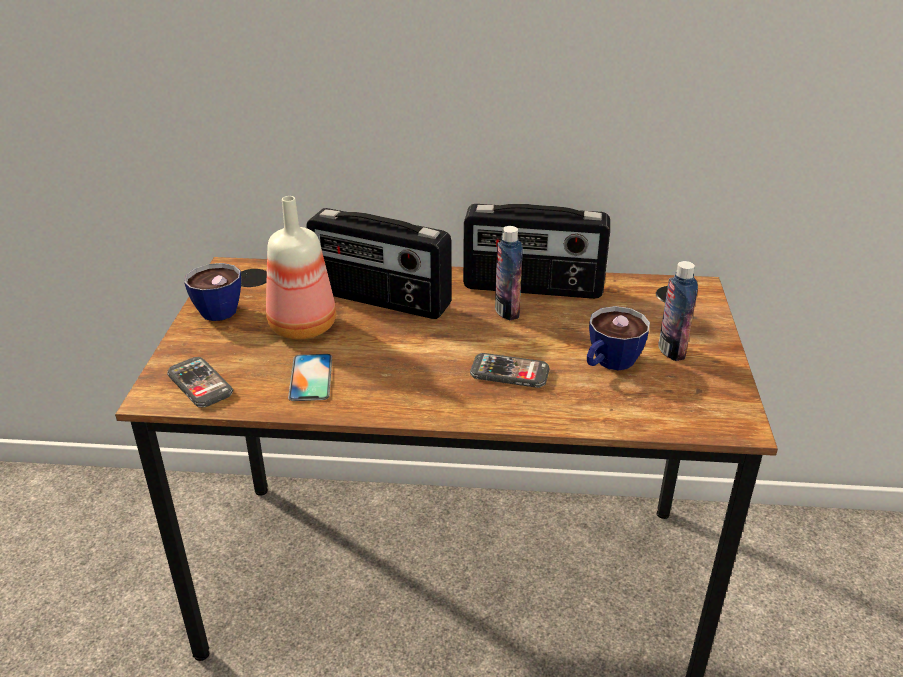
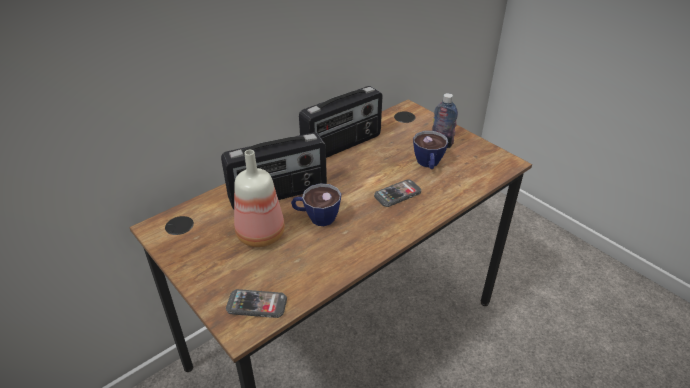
camera: 45 degrees left, 5 degrees up
cup [184,263,241,321] -> cup moved to [291,183,341,226]
phone [288,354,332,401] -> none
bottle [495,226,523,321] -> none

